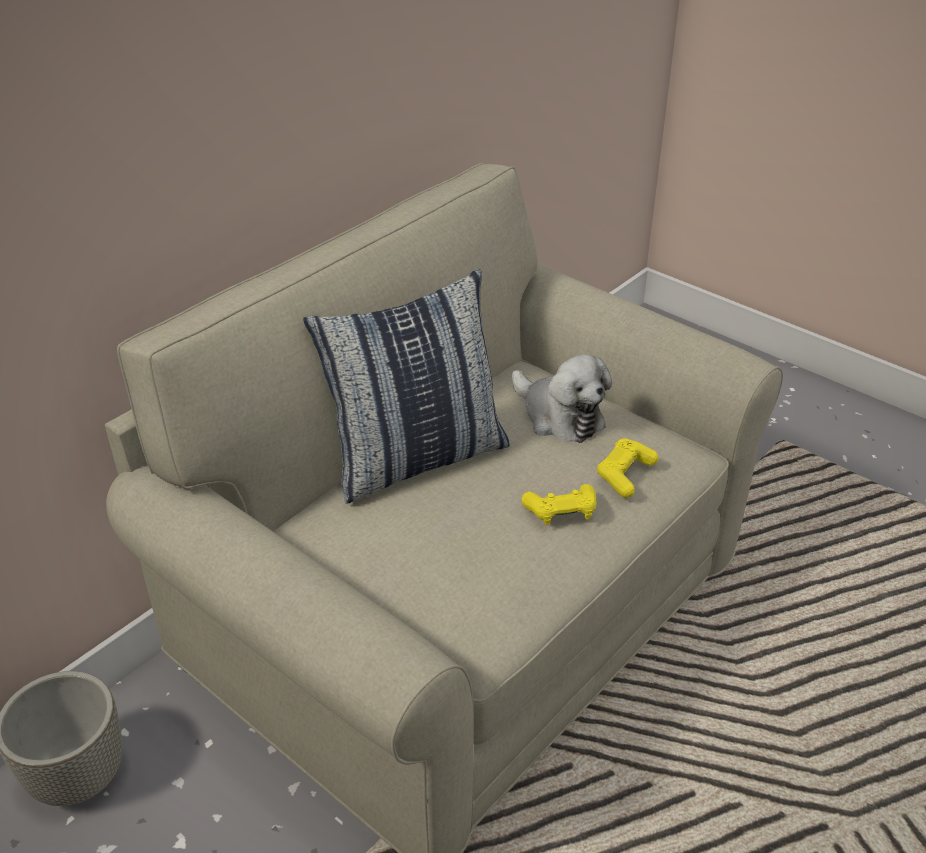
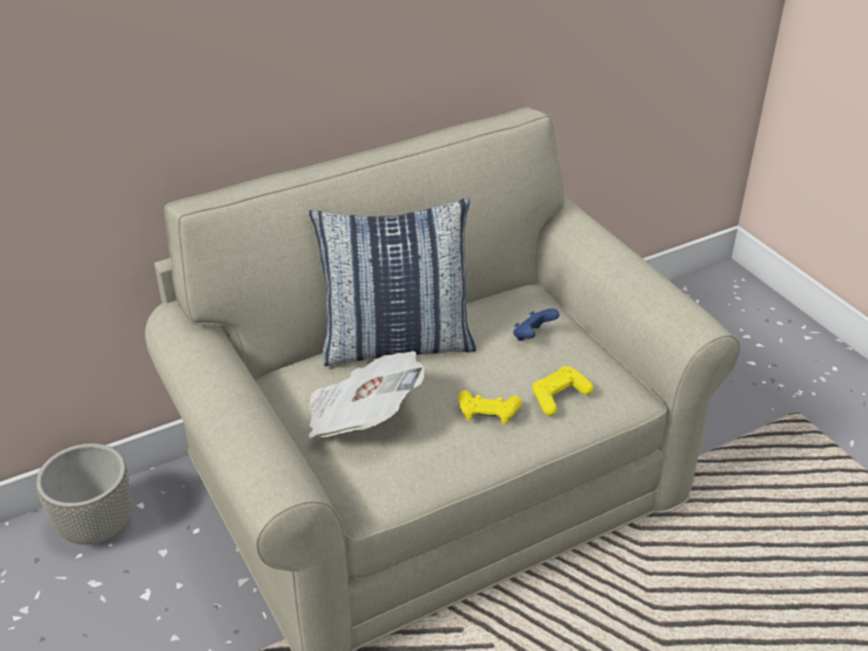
camera: 20 degrees right, 0 degrees up
plush toy [512,354,612,443] -> blue game controller [513,309,560,341]
none -> newspaper [309,351,425,438]

